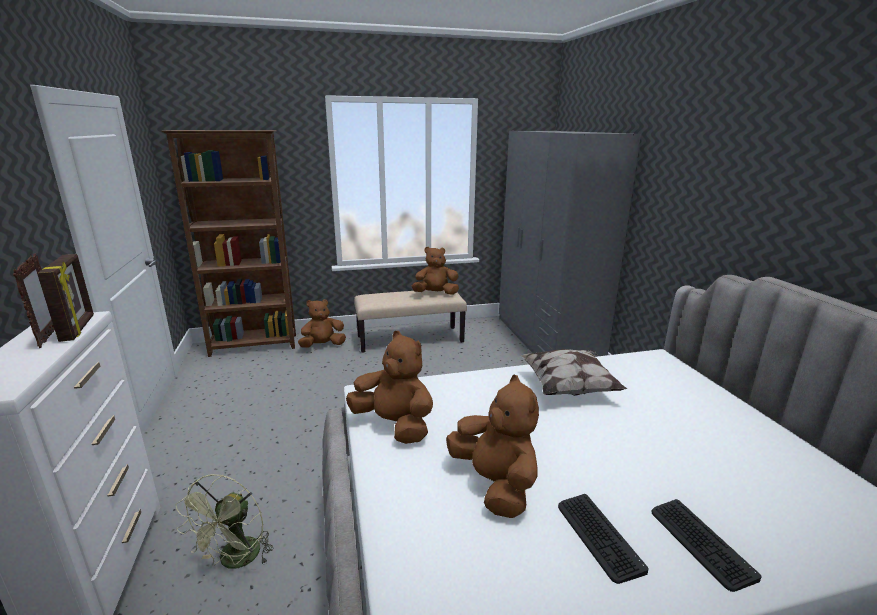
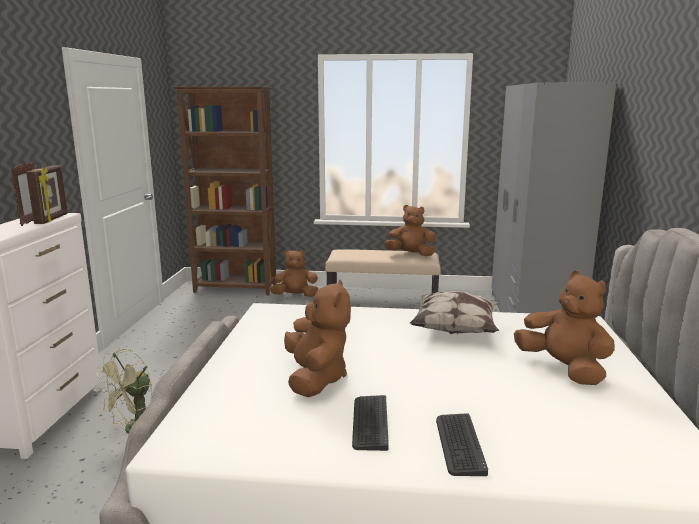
camera: 20 degrees right, 5 degrees down
brown plush toy [346,331,433,444] -> brown plush toy moved to [514,271,615,385]

